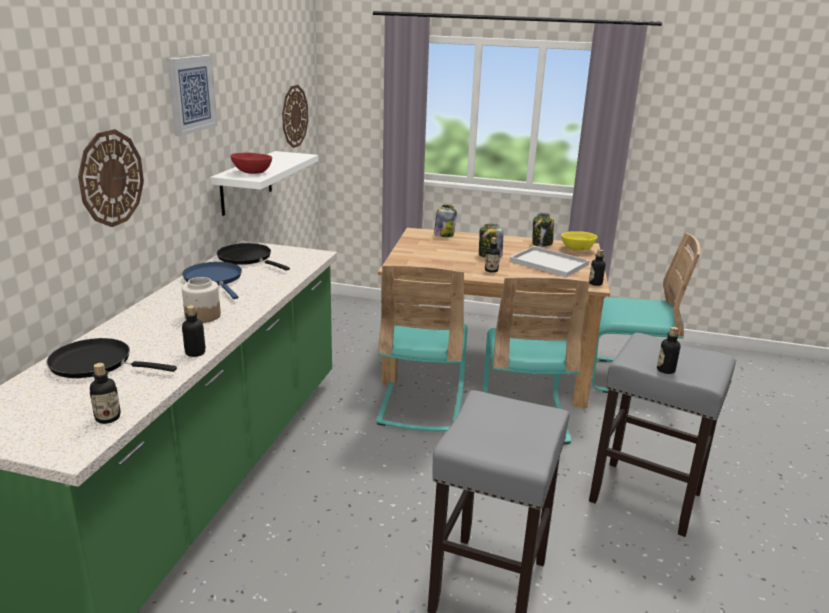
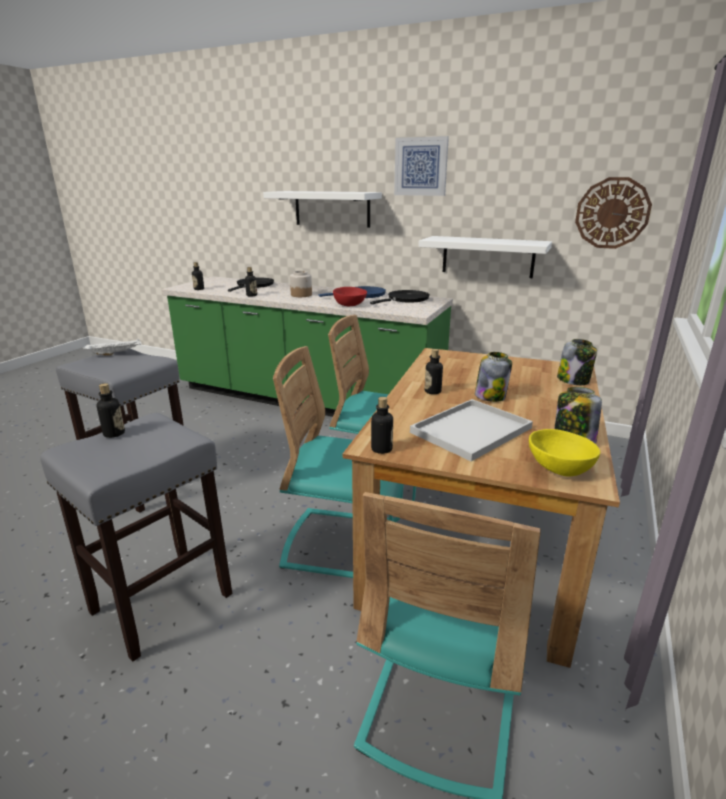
camera: 100 degrees right, 0 degrees up
wall clock [78,129,144,227] -> white shelf [263,191,382,228]
red bowl [231,153,272,174] -> red bowl moved to [333,287,367,306]
none -> white tray [83,338,141,356]

